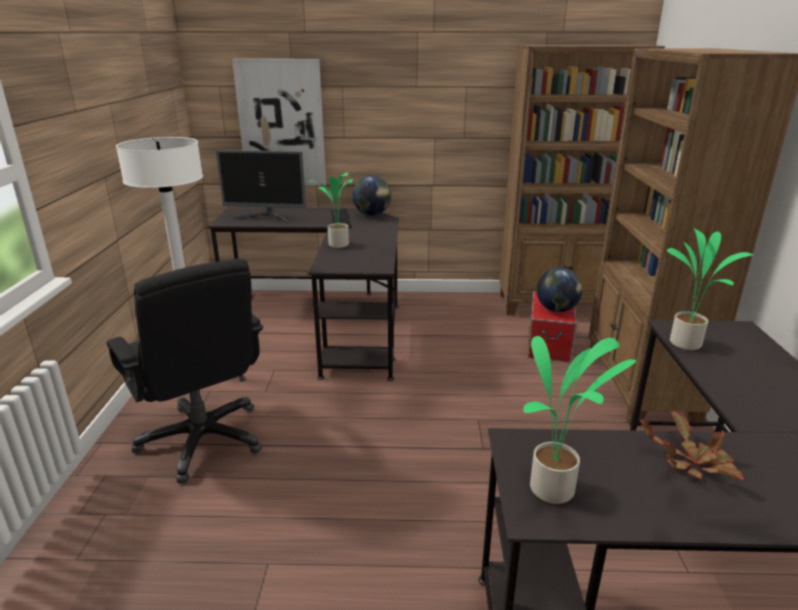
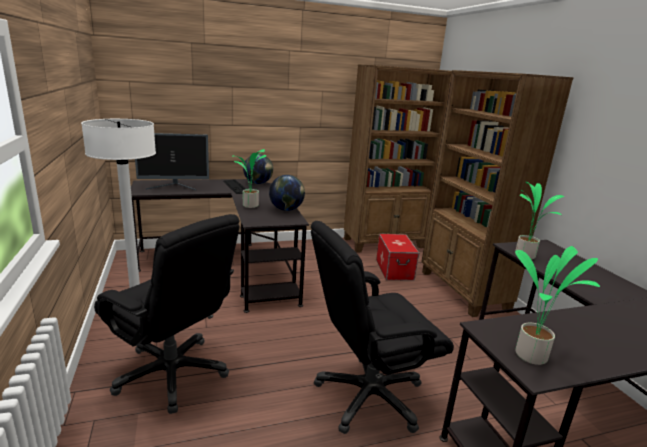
camera: 20 degrees left, 5 degrees down
picture [232,59,326,186] -> none
globe [537,268,582,312] -> globe moved to [269,175,305,211]
potted plant [640,409,744,480] -> none
none -> black office chair [311,221,454,434]

